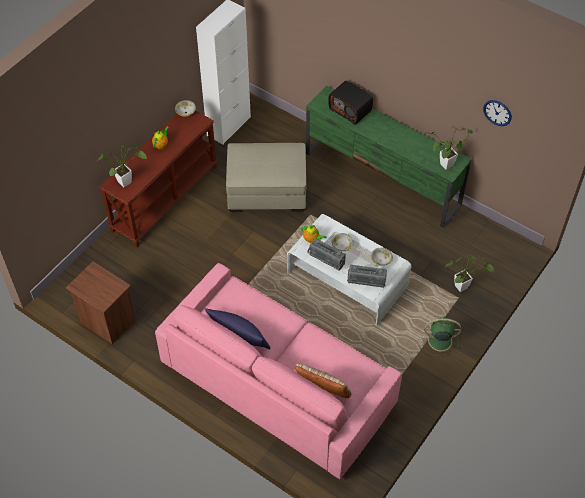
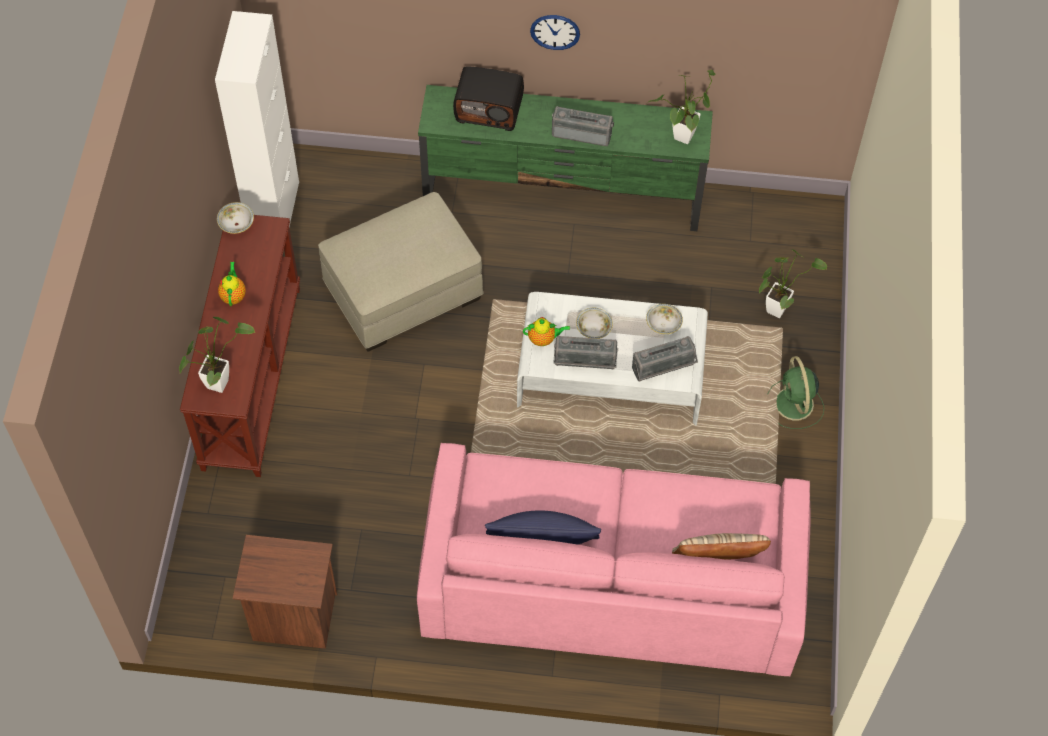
camera: 30 degrees left, 5 degrees up
green fan [423,318,461,356] -> green fan turned 75 degrees counterclockwise [767,356,824,429]
wall clock [483,100,512,126] -> wall clock moved to [530,15,580,50]
none -> radio [552,106,614,146]

